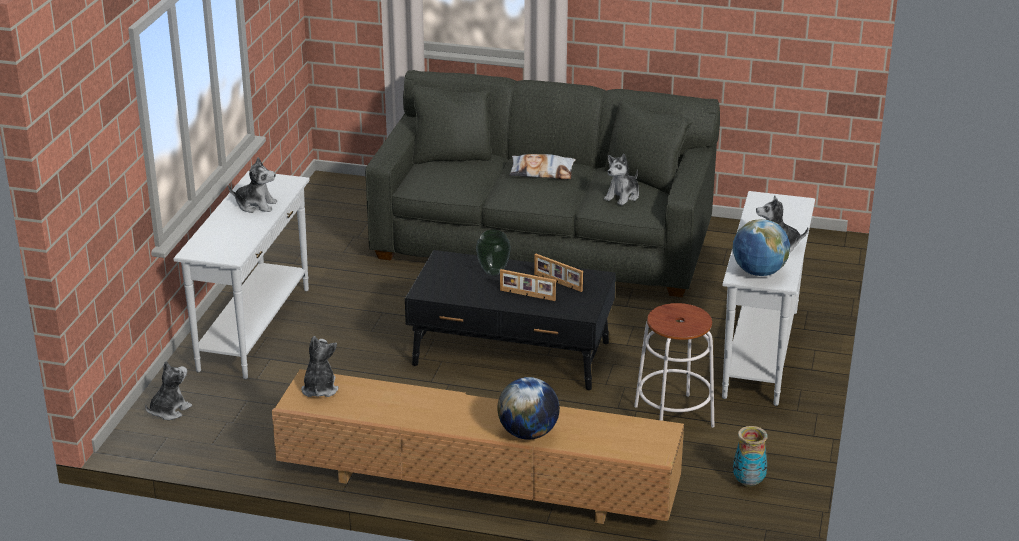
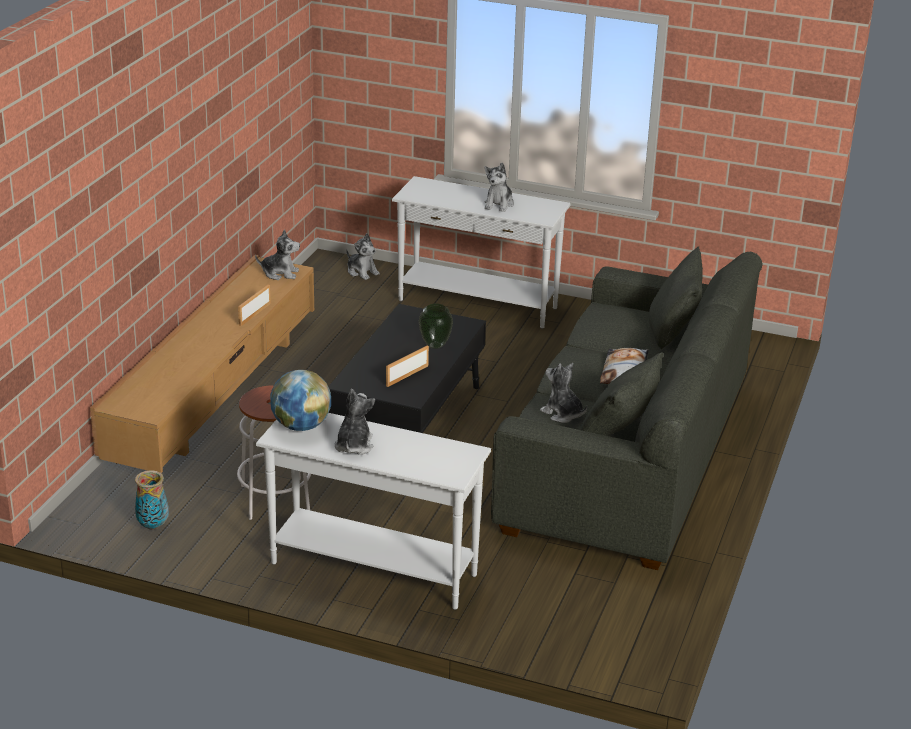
camera: 95 degrees right, 0 degrees up
globe [497,377,560,440] -> none
picture frame [500,269,556,301] -> picture frame moved to [238,285,271,326]

